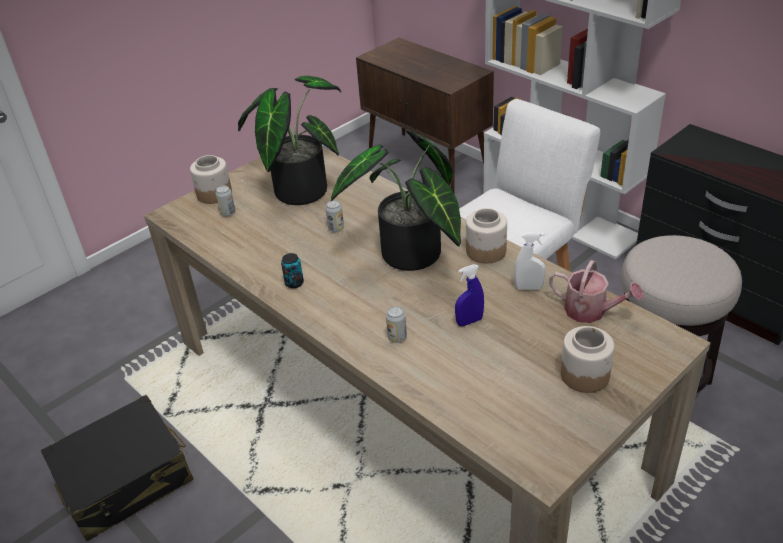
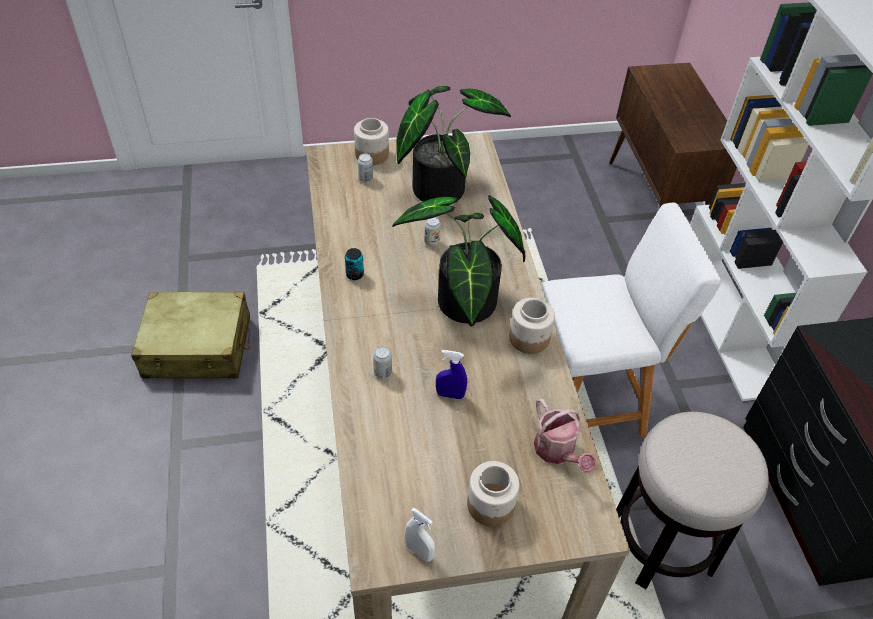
camera: 30 degrees right, 10 degrees up
black suitcase [41,395,194,541] -> beige suitcase [131,292,250,378]
white spray bottle [514,232,546,290] -> white spray bottle moved to [405,508,435,562]

